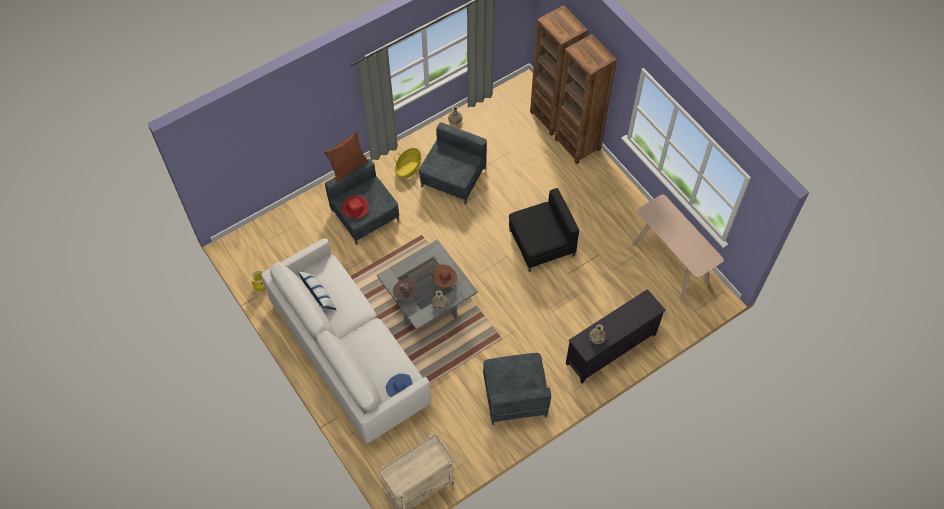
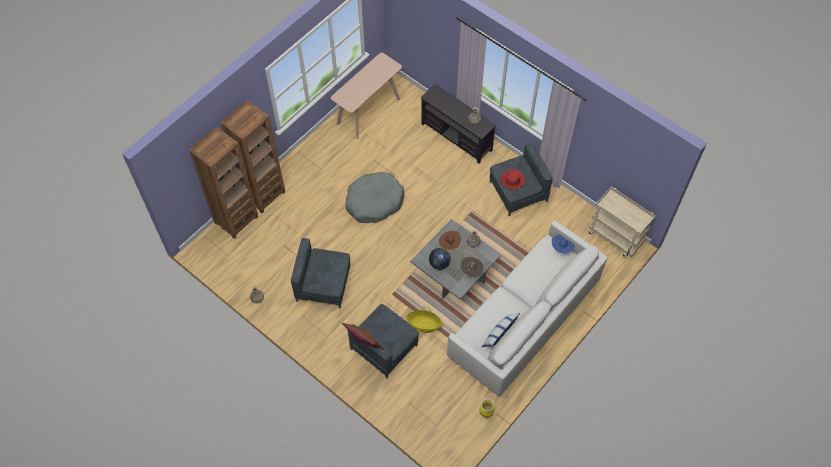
camera: 105 degrees left, 0 degrees up
red hat [341,195,369,219] -> red hat moved to [500,169,525,190]
basket [394,148,422,178] -> basket moved to [406,306,442,333]
black armchair [509,188,579,272] -> grey dog bed [346,172,405,223]
none -> globe [429,248,451,270]

